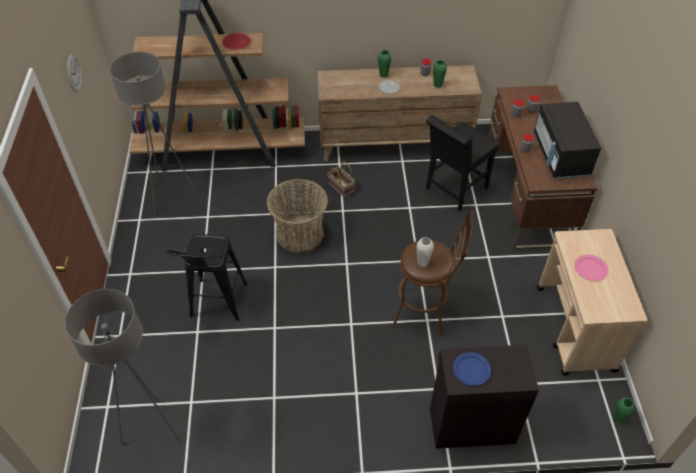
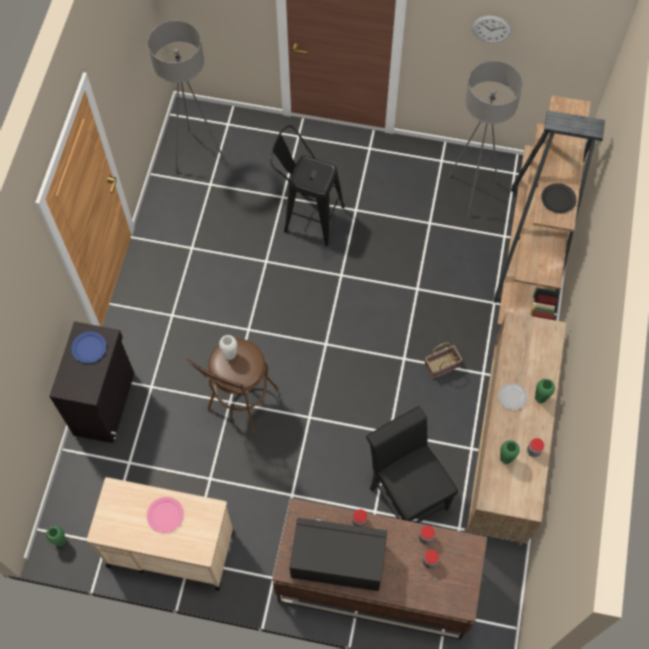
camera: 105 degrees right, 15 degrees up
red plate [222,33,251,50] -> black plate [541,183,576,213]
basket [266,179,328,253] -> none

